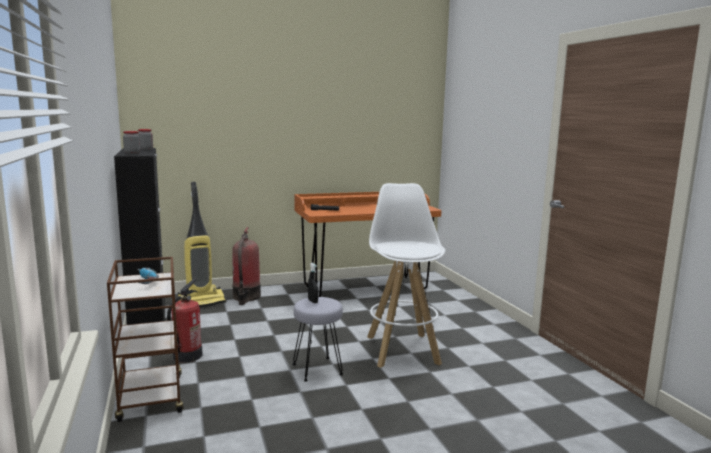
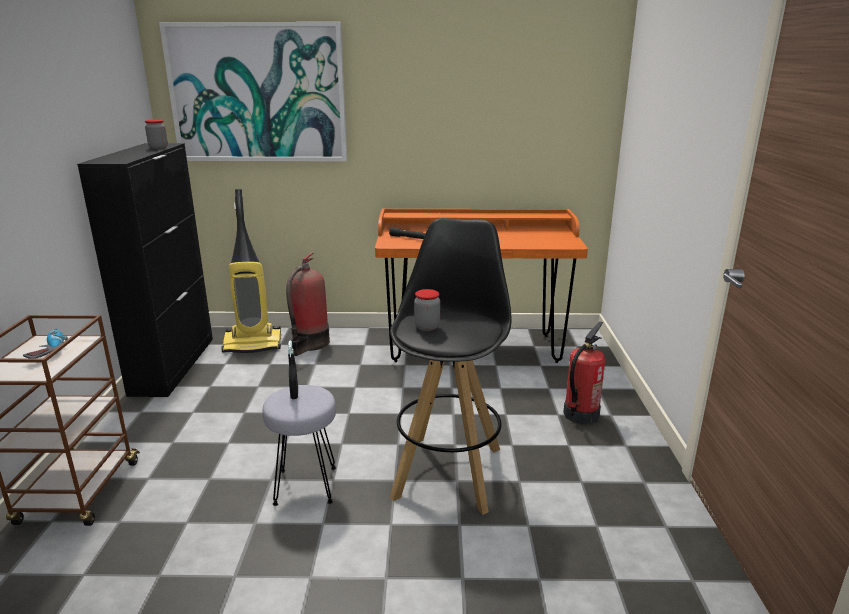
camera: 20 degrees right, 10 degrees up
jar [123,131,140,154] -> jar moved to [414,289,440,331]
fire extinguisher [167,278,203,363] -> fire extinguisher moved to [563,322,606,424]
white stool [367,183,445,368] -> black stool [390,218,512,515]
none -> picture [159,22,347,161]

